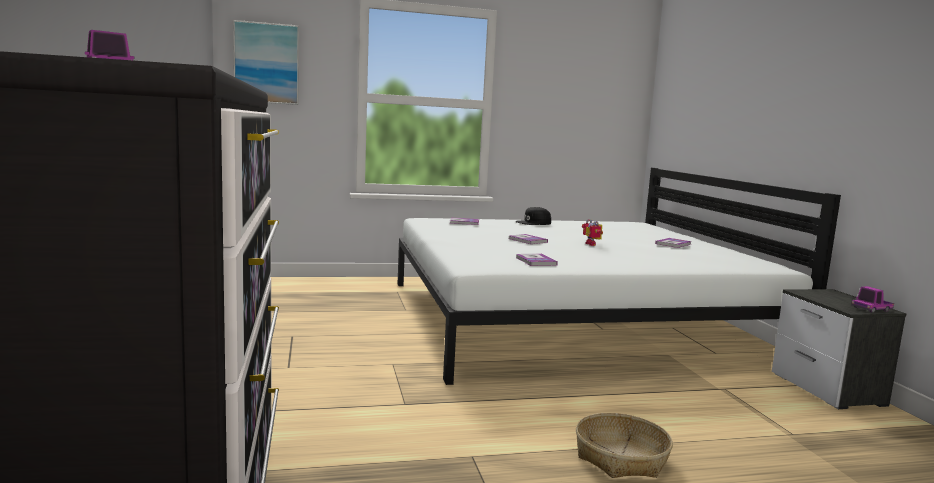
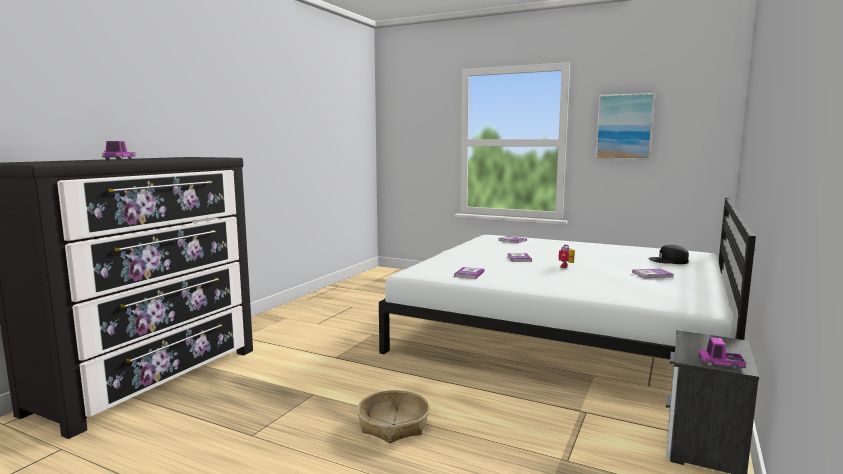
camera: 40 degrees right, 0 degrees up
picture [233,20,299,105] -> picture moved to [596,93,655,159]
black cap [515,207,551,225] -> black cap moved to [649,245,689,264]

